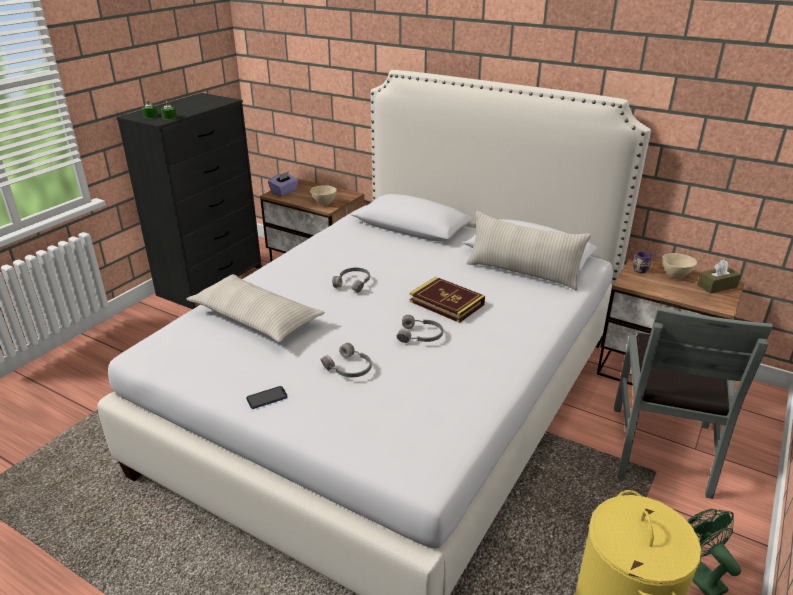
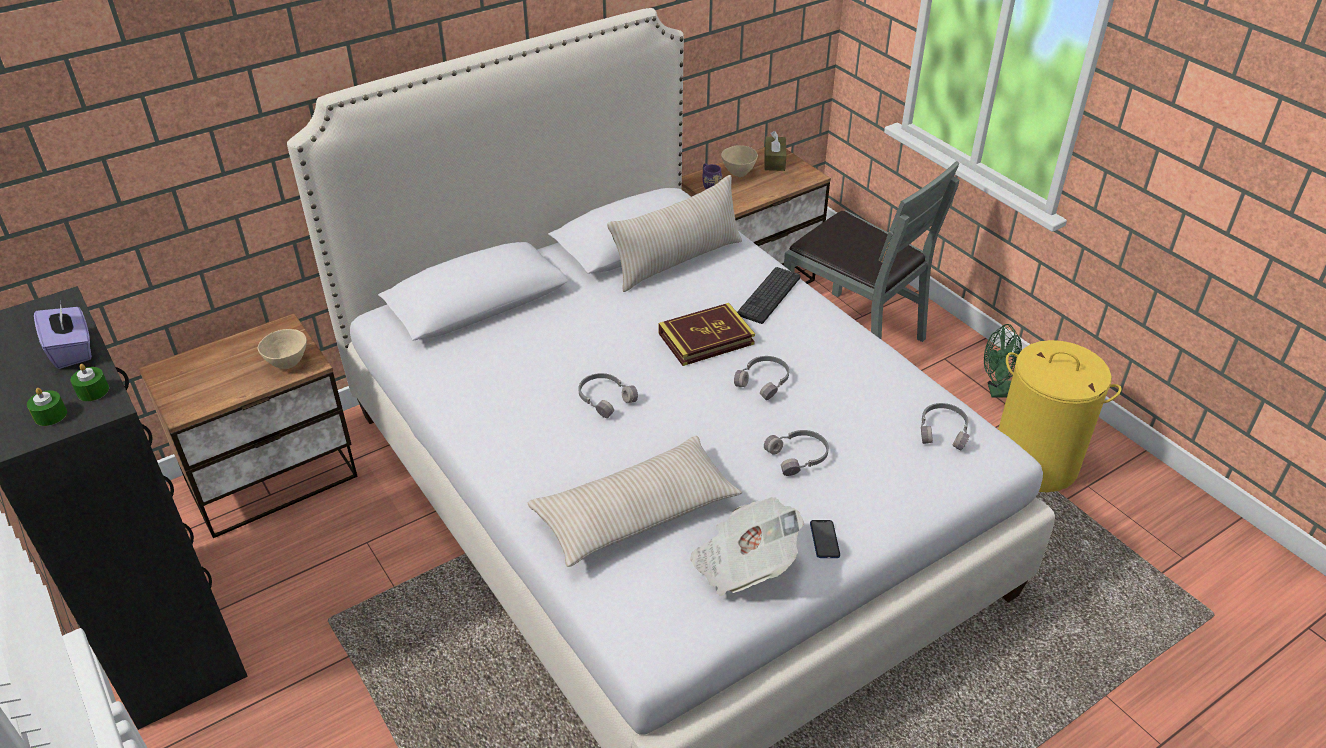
camera: 65 degrees left, 10 degrees up
purple tissue box [268,171,298,196] -> purple tissue box moved to [34,302,92,369]
none -> newspaper [690,497,804,596]
none -> keyboard [737,267,801,324]
none -> grey headphones [921,403,970,450]

